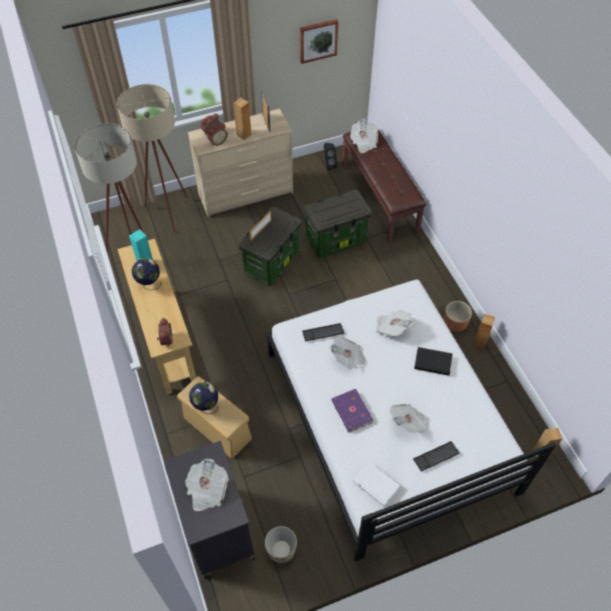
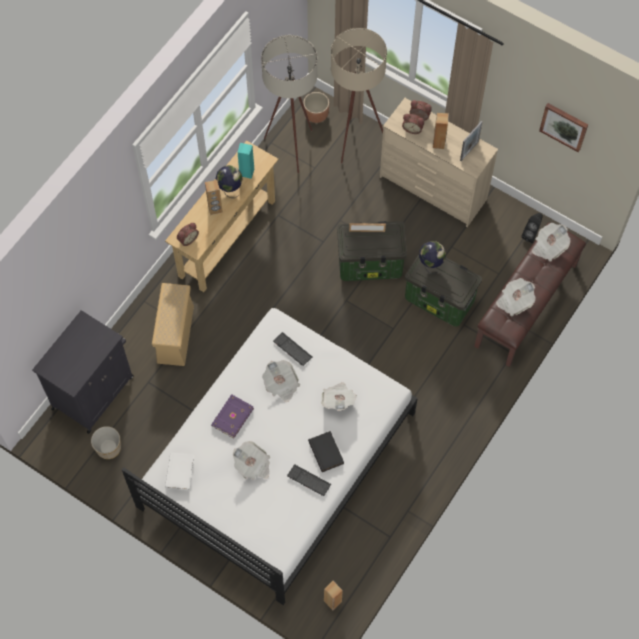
camera: 55 degrees right, 10 degrees up
newspaper [185,459,229,511] -> newspaper moved to [496,278,536,316]
globe [189,382,219,414] -> globe moved to [419,241,446,274]
keyboard [413,441,460,471] -> keyboard moved to [287,464,331,496]
brown planter [443,301,472,332] -> brown planter moved to [303,92,329,123]
brown speaker [473,314,495,350] -> brown speaker moved to [205,180,223,215]

